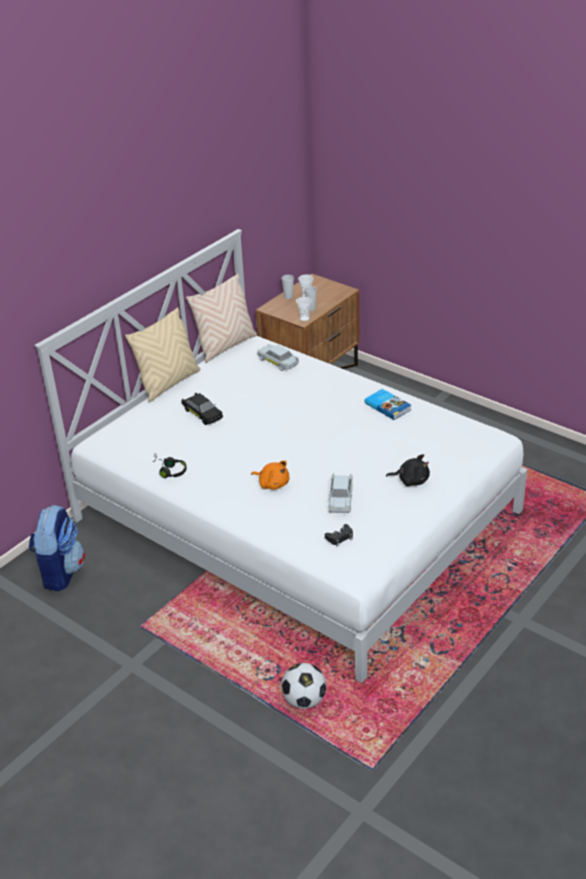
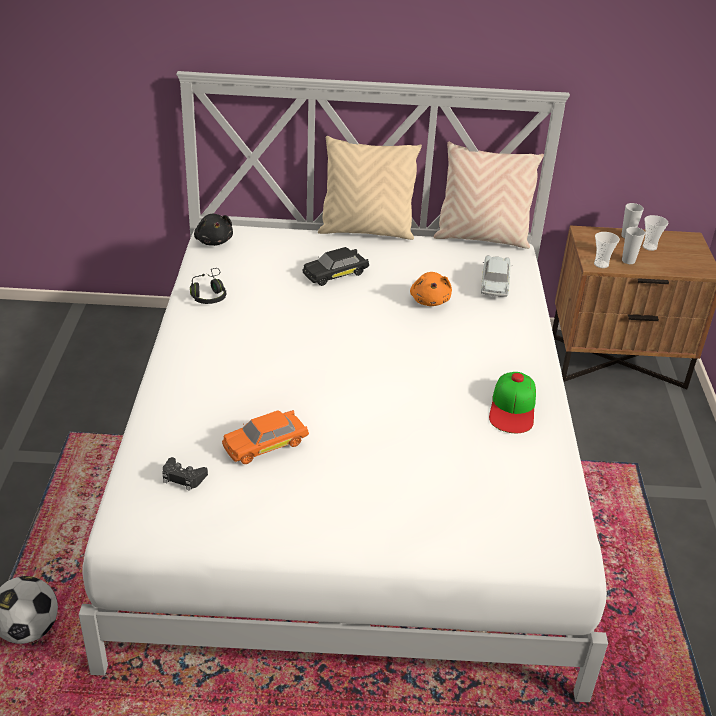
camera: 50 degrees right, 0 degrees up
backpack [29,505,85,591] -> none
black toy car [181,393,223,425] -> black toy car turned 45 degrees clockwise [302,247,369,286]
orange plush toy [251,461,289,490] -> orange plush toy moved to [410,272,452,306]
white toy car [329,473,353,513] -> orange toy car [222,410,309,464]
book [365,389,411,420] -> cap [489,372,536,433]
black plush toy [386,454,430,486] -> black plush toy moved to [194,214,233,246]

